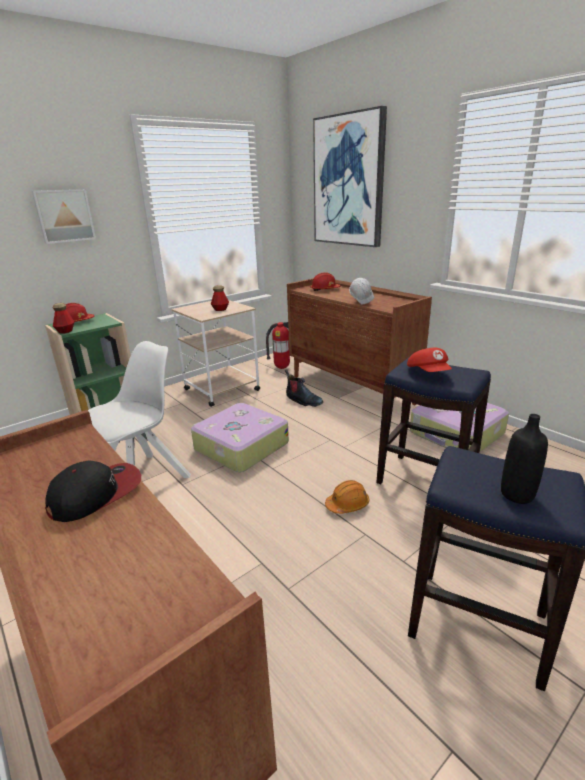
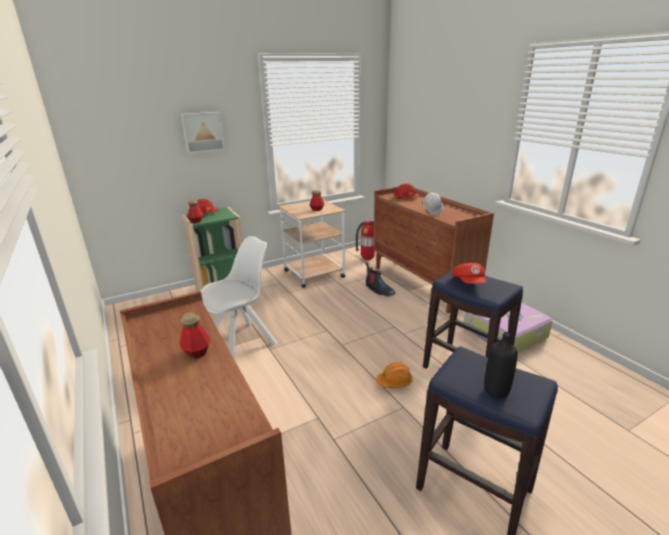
camera: 10 degrees right, 0 degrees up
cap [45,461,141,522] -> bottle [180,312,210,358]
suitcase [191,403,289,472] -> none
picture [313,106,387,247] -> none

